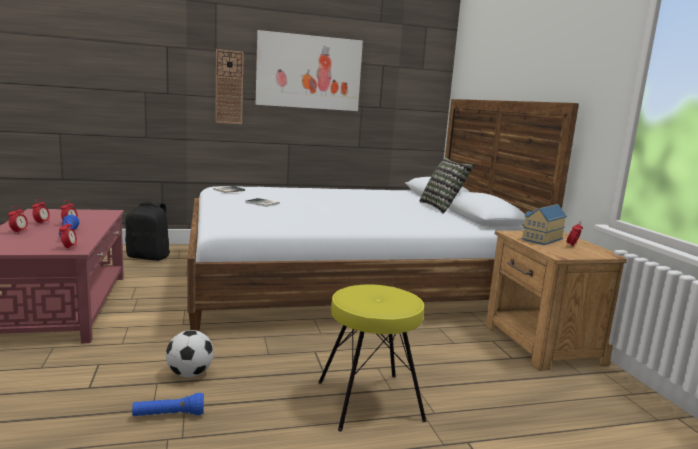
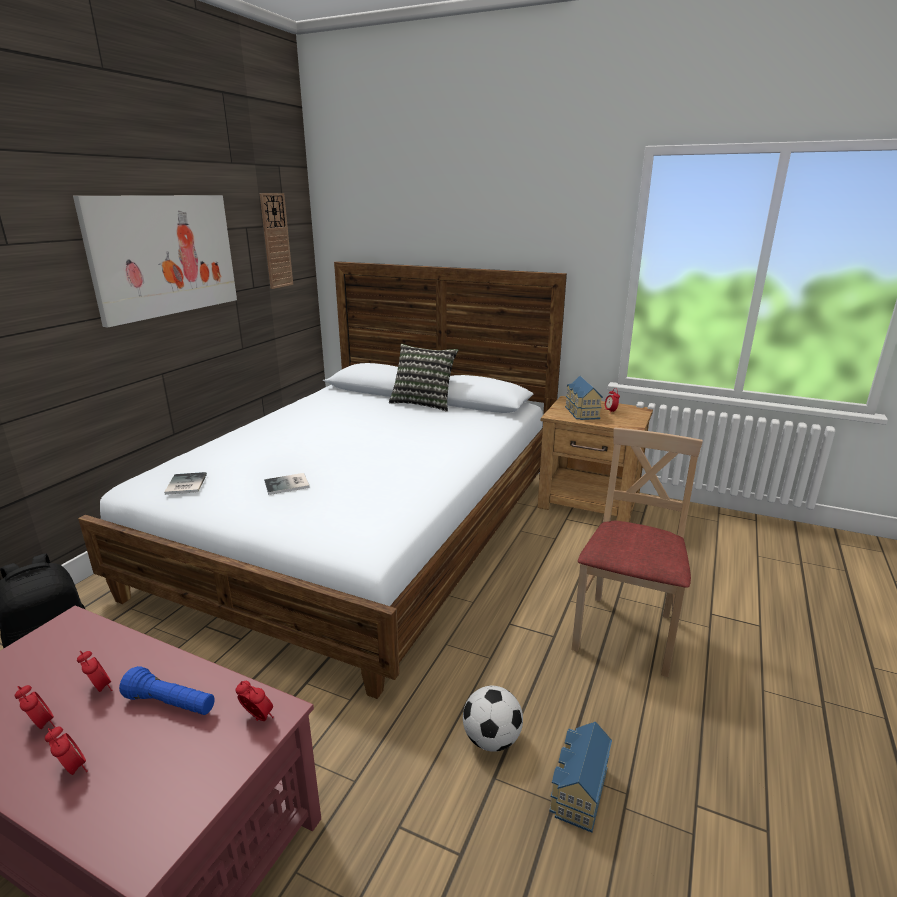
camera: 50 degrees left, 10 degrees up
blue flashlight [132,393,204,416] -> toy house [549,722,612,833]
wall clock [215,49,244,124] -> wall clock moved to [260,193,293,289]
yellow stool [318,284,426,432] -> beige chair [571,428,703,677]

